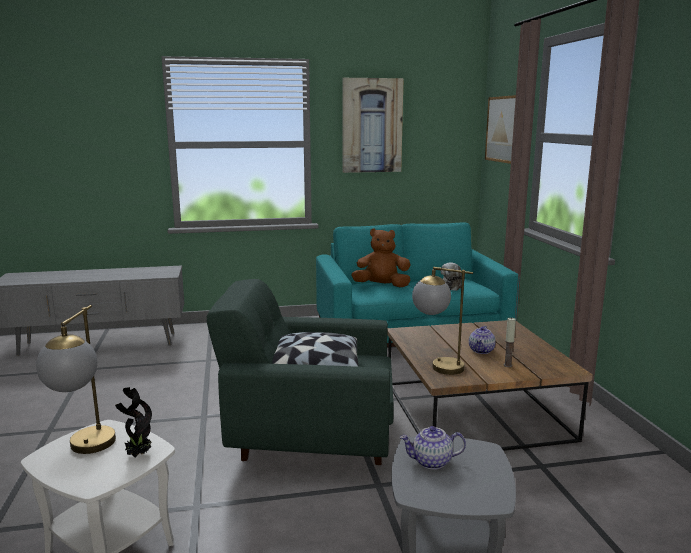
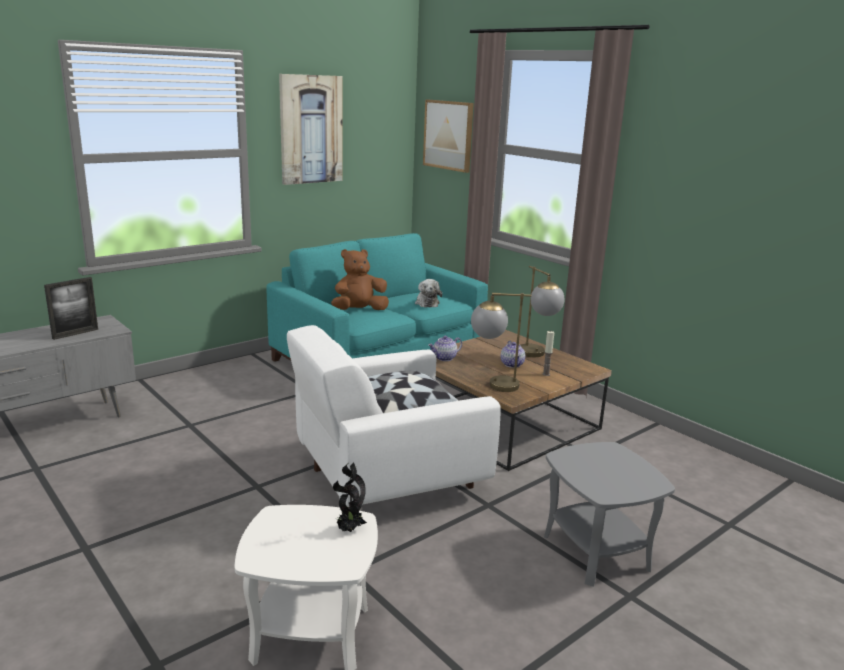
camera: 30 degrees left, 5 degrees up
table lamp [36,305,116,454] -> table lamp moved to [521,266,565,357]
green armchair [207,279,394,465] -> white armchair [287,325,501,508]
teapot [400,426,466,470] -> teapot moved to [428,336,462,361]
none -> picture frame [44,277,98,340]

